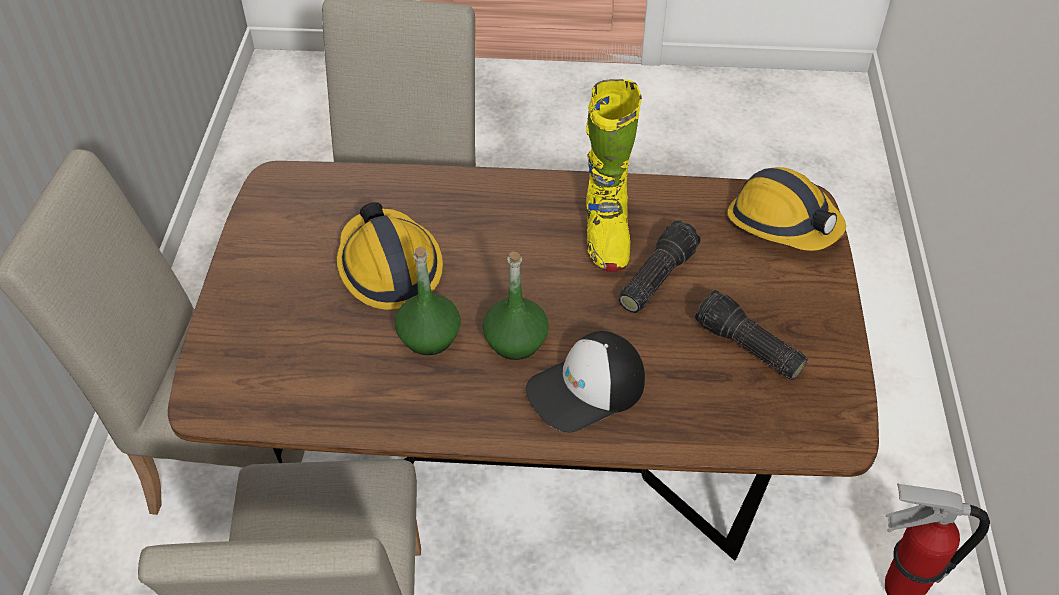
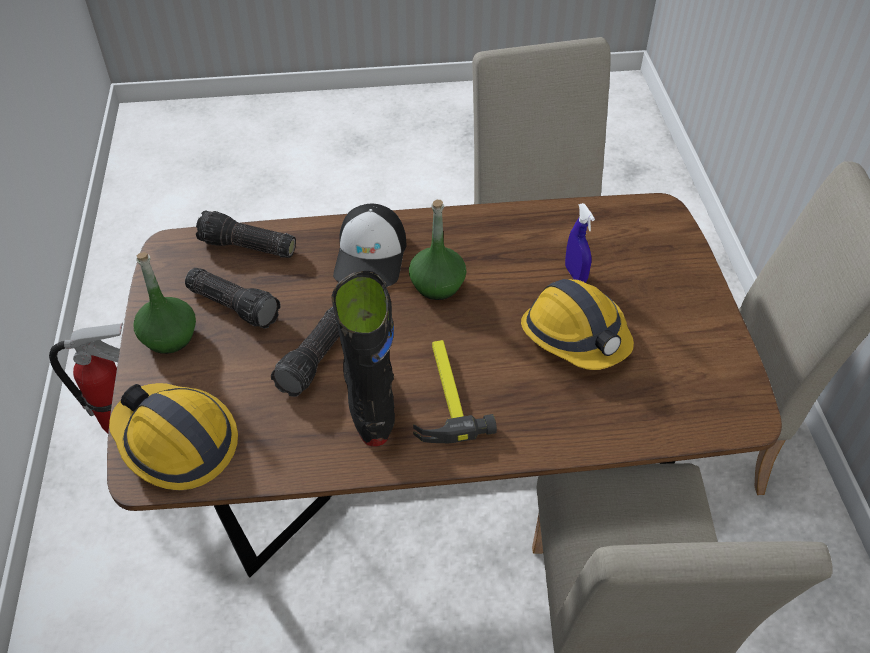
camera: 170 degrees right, 0 degrees up
green bottle [395,246,461,355] -> green bottle moved to [133,252,196,354]
cap [525,331,645,433] -> cap turned 135 degrees clockwise [333,204,406,287]
yellow boot [586,79,642,272] -> black boot [331,270,395,447]
none -> flashlight [196,210,296,258]
none -> hammer [413,340,497,443]
none -> blue spray bottle [565,203,595,283]

